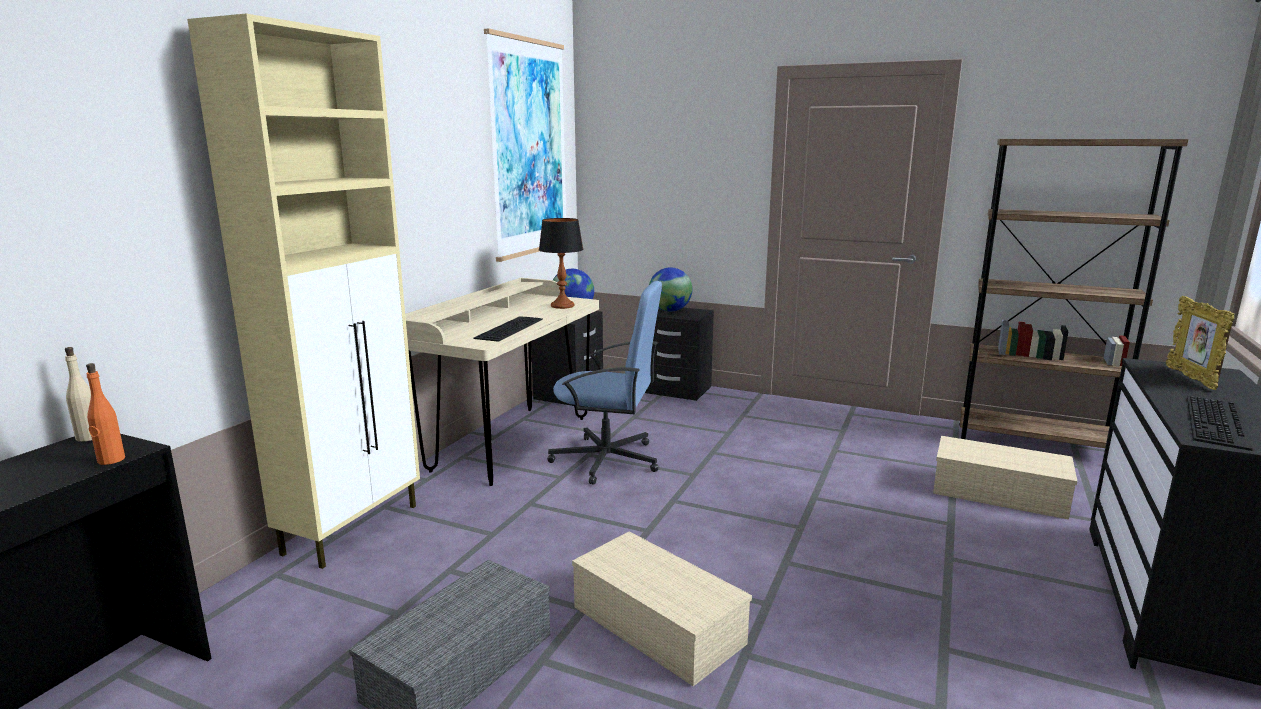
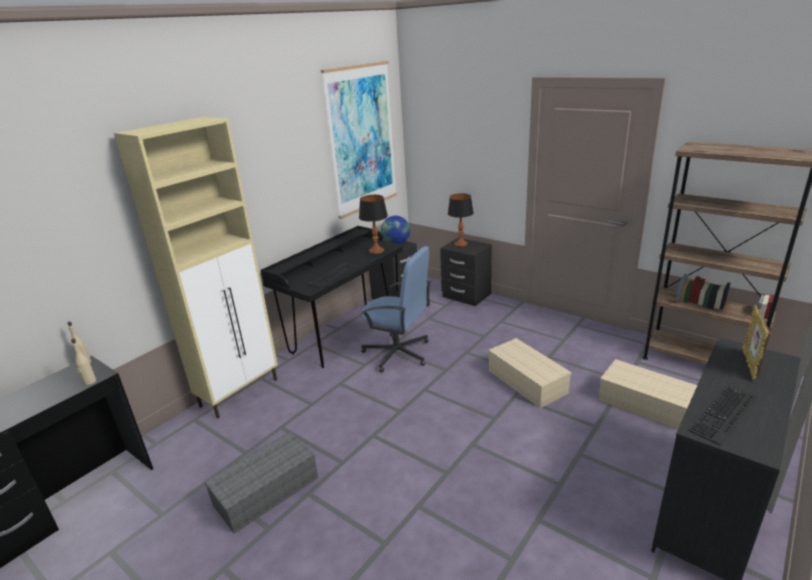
camera: 15 degrees right, 10 degrees up
orange bottle [86,363,125,465] -> beige bottle [71,339,96,385]
beige desk [405,278,599,486] -> black desk [261,226,403,368]
beige storage box [572,531,752,686] -> beige storage box moved to [488,338,572,408]
globe [649,267,692,312] -> table lamp [448,194,474,247]

